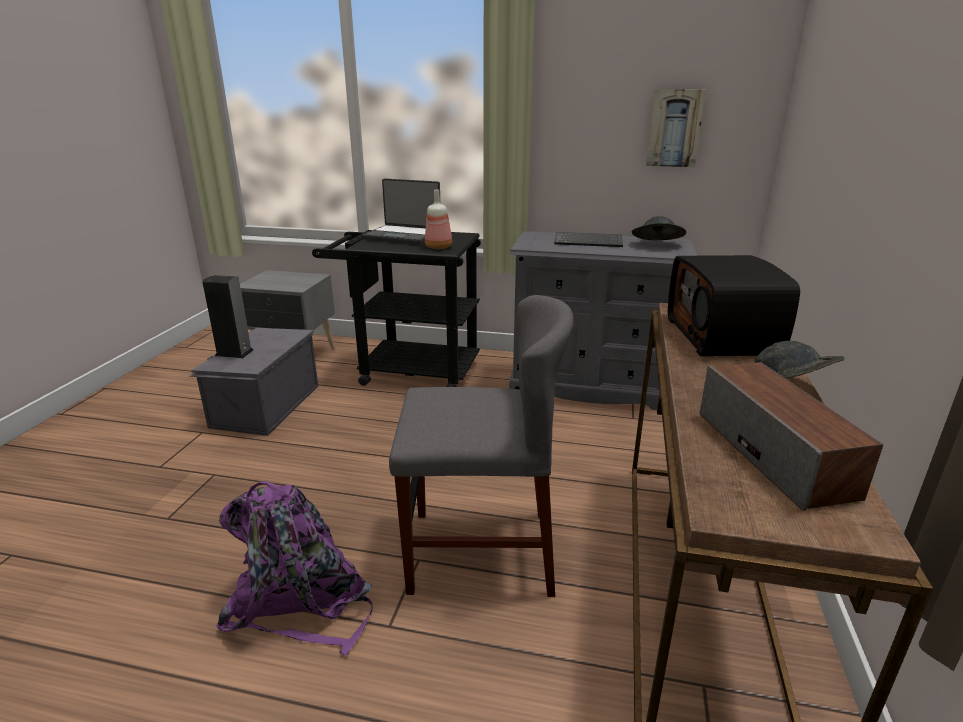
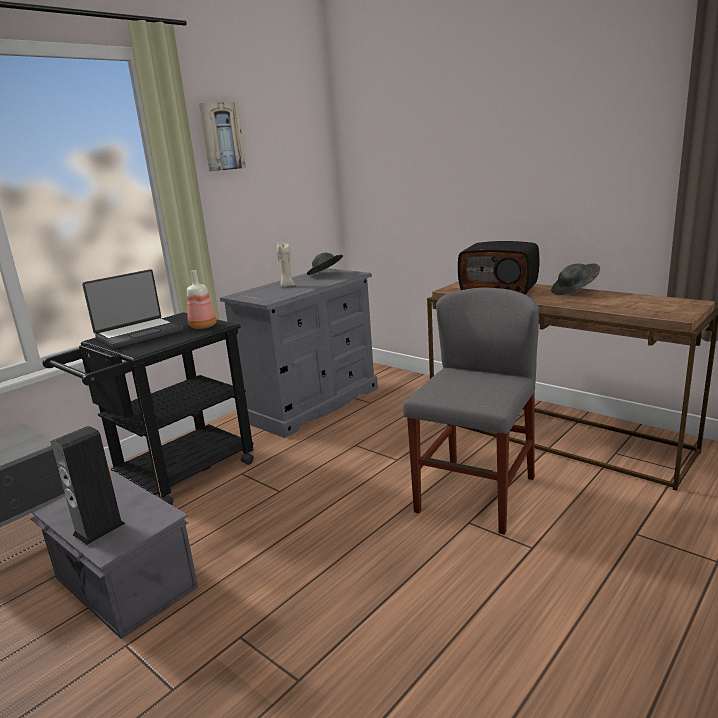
camera: 60 degrees left, 5 degrees down
purple backpack [216,481,373,656] -> none
keyboard [555,232,623,247] -> beige candle [277,243,295,287]
picture [646,89,706,167] -> picture moved to [199,102,246,171]
speaker [700,362,883,511] -> none

